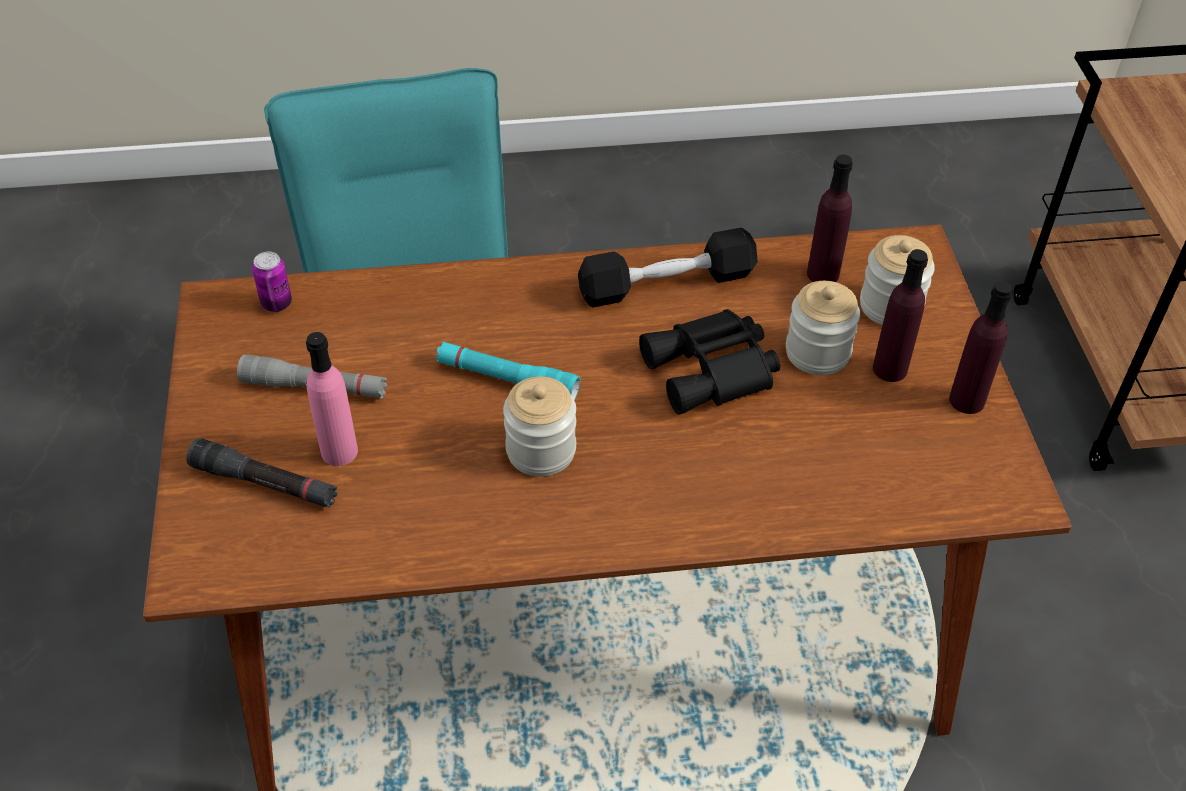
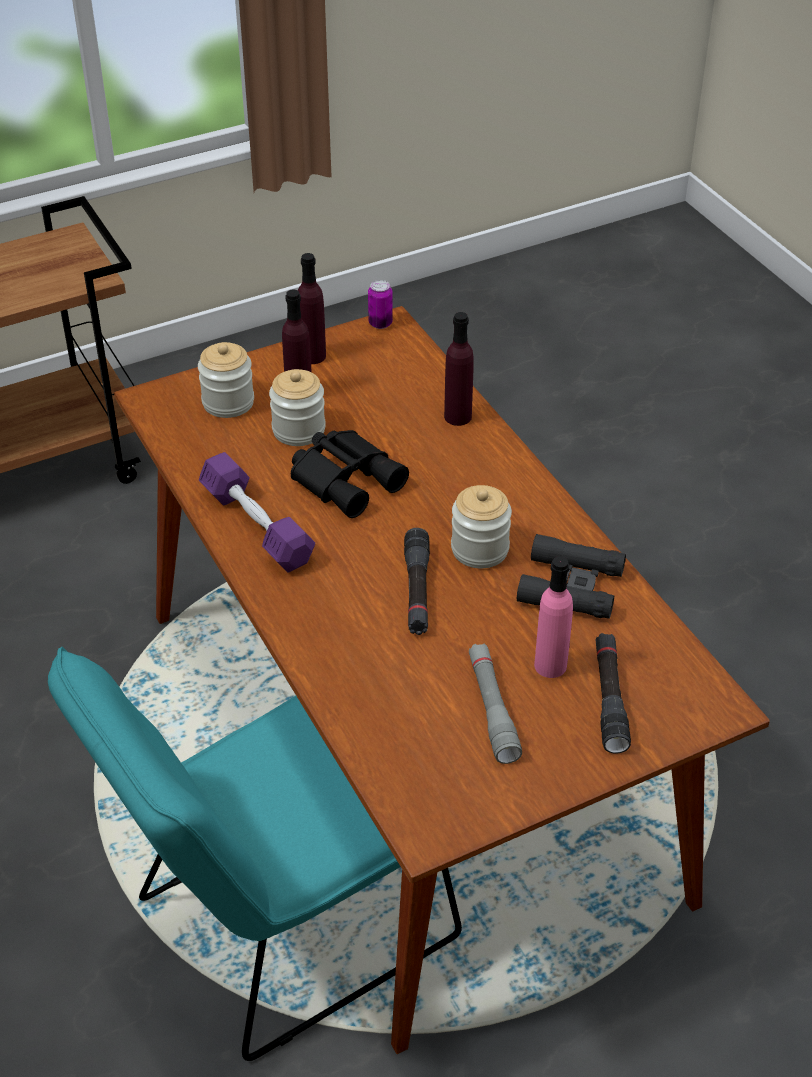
camera: 110 degrees left, 5 degrees down
can [252,252,292,312] -> can moved to [368,280,393,329]
turquoise flashlight [436,342,580,401] -> black flashlight [404,528,430,635]
black dumbbell [578,228,758,308] -> purple dumbbell [199,452,315,572]
purple bottle [807,155,853,282] -> purple bottle moved to [444,312,474,426]
none -> black binoculars [517,534,626,619]

